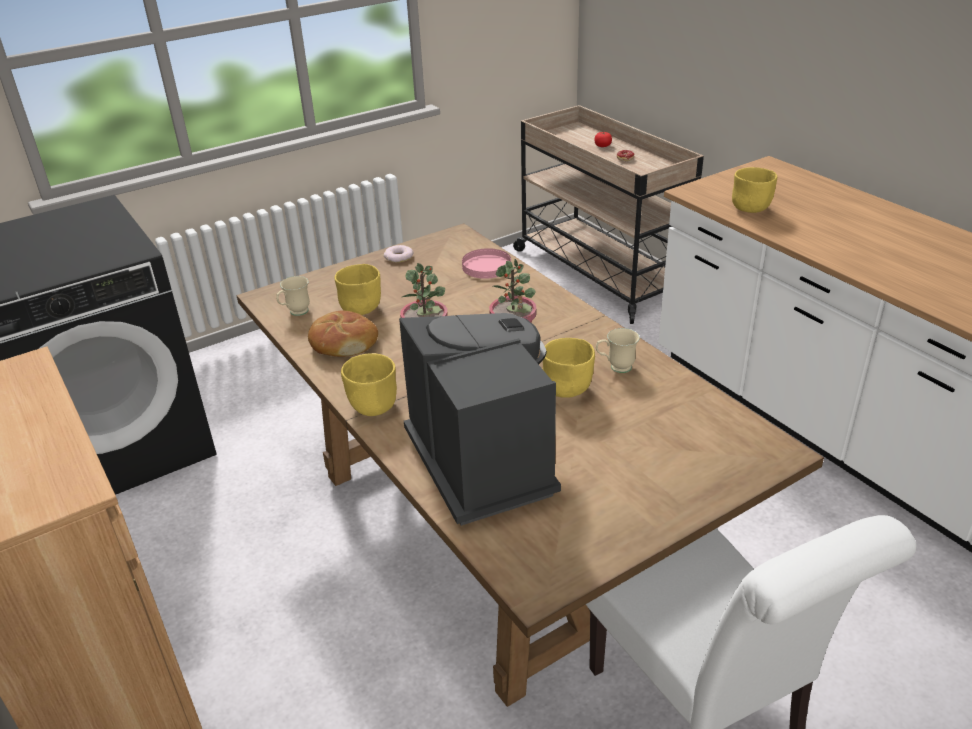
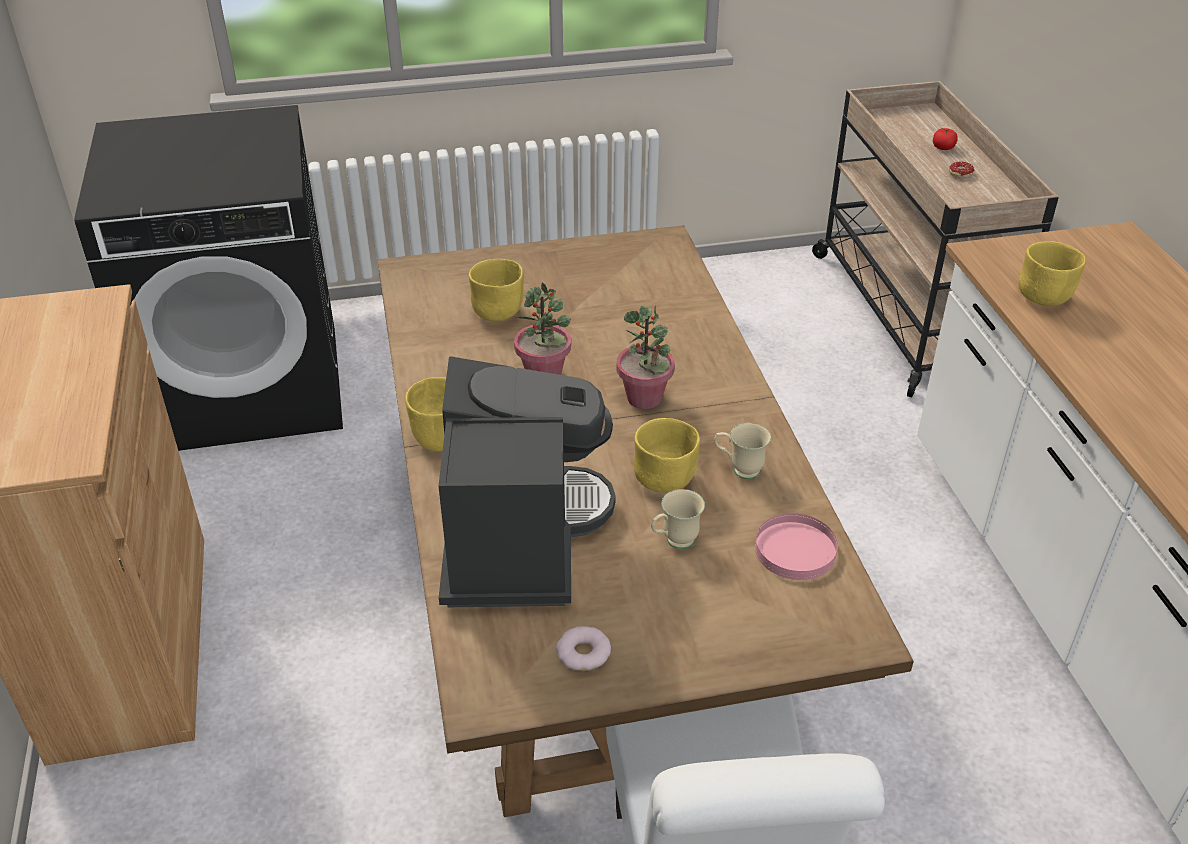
camera: 20 degrees right, 5 degrees up
beige mug [276,276,310,316] -> beige mug moved to [651,489,705,549]
bread [308,310,378,357] -> none
donut [383,245,413,263] -> donut moved to [556,626,611,671]
pink plate [462,248,511,279] -> pink plate moved to [755,513,838,580]

